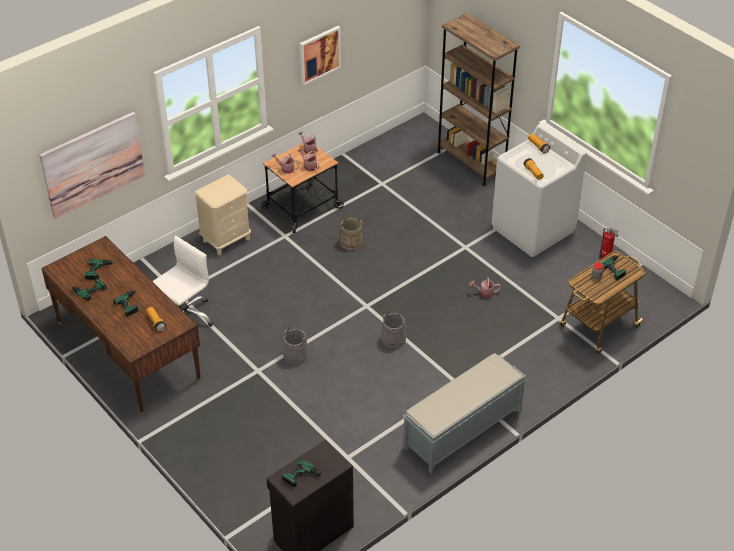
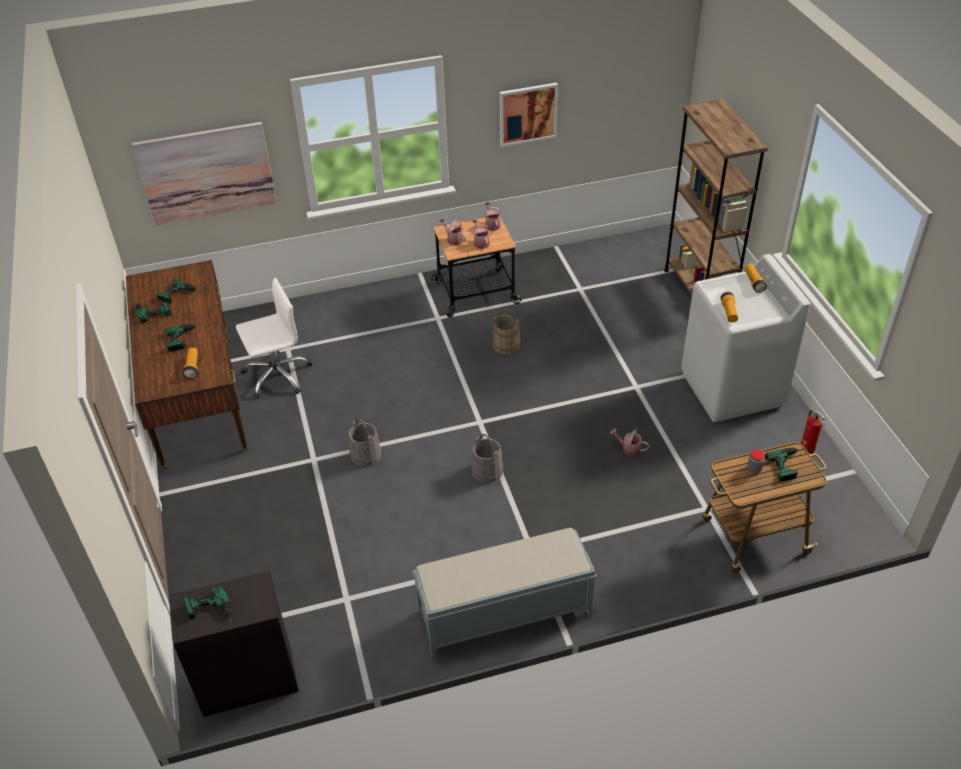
camera: 25 degrees right, 0 degrees up
beige nightstand [194,174,251,255] -> none

